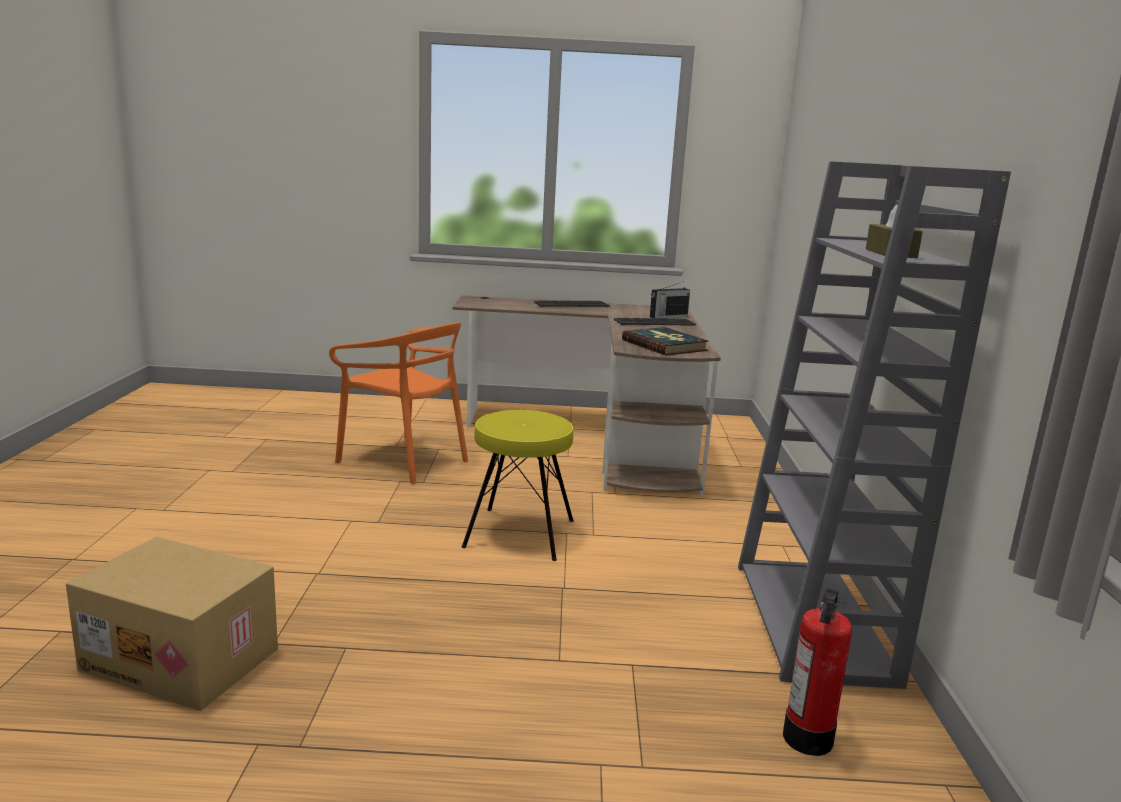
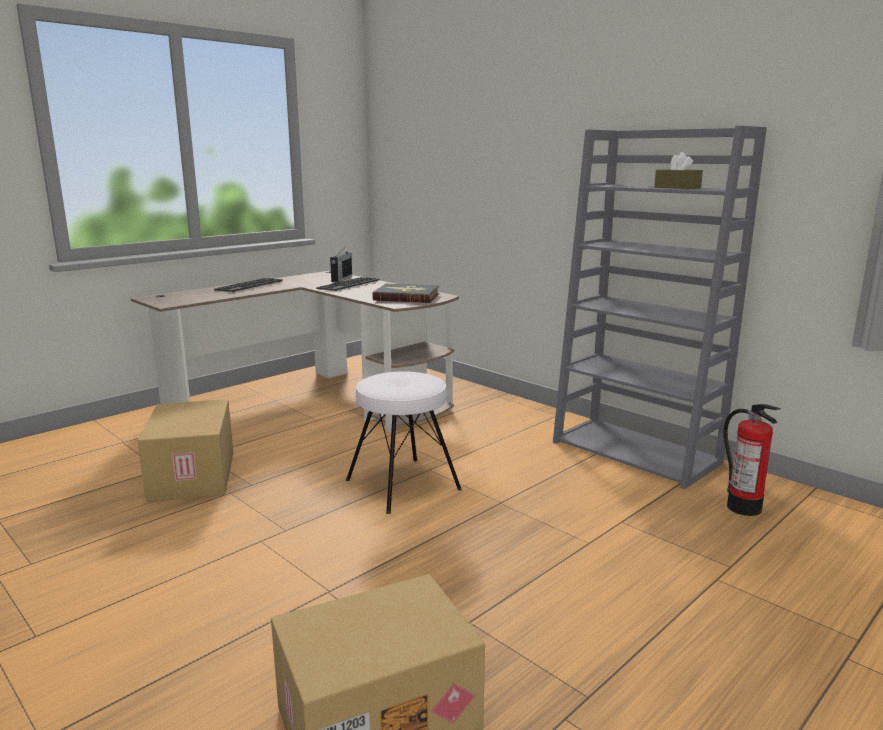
camera: 45 degrees left, 0 degrees up
orange chair [329,322,468,484] -> cardboard box [137,399,233,502]
yellow stool [462,410,574,561] -> white stool [346,371,462,514]

